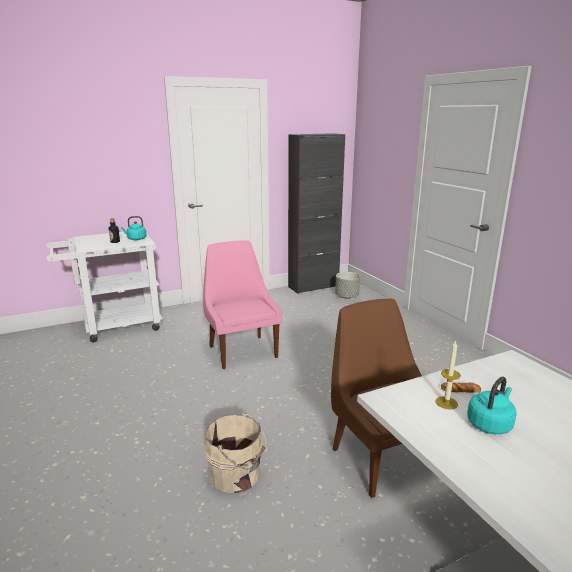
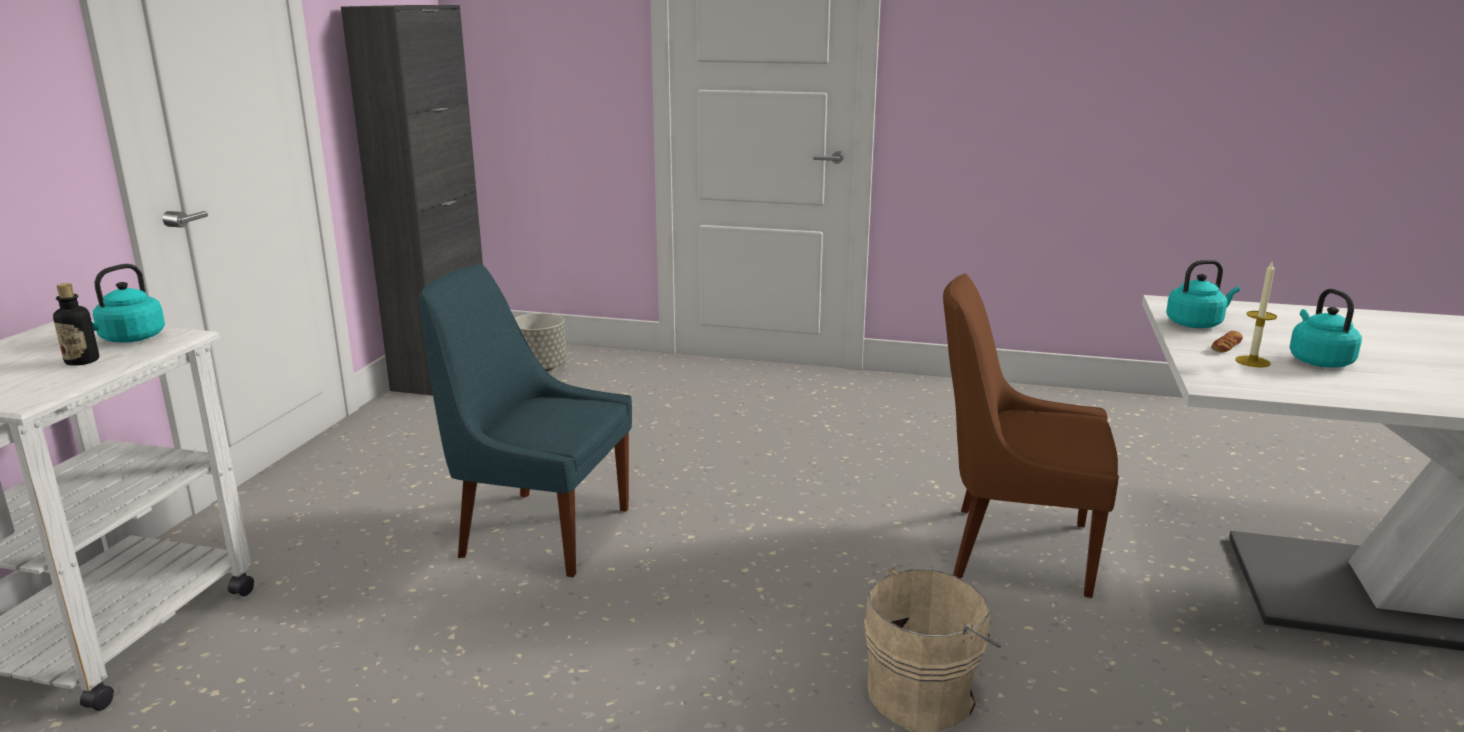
camera: 50 degrees left, 0 degrees up
pink chair [203,240,282,369] -> blue chair [419,264,632,577]
none -> turquoise kettle [1166,260,1240,328]

